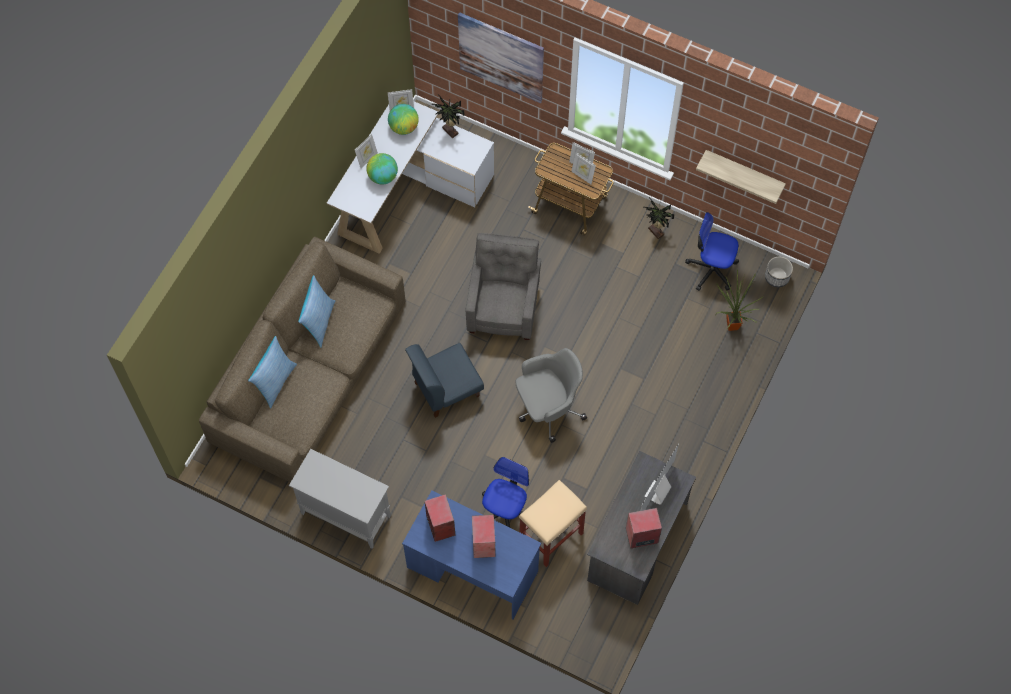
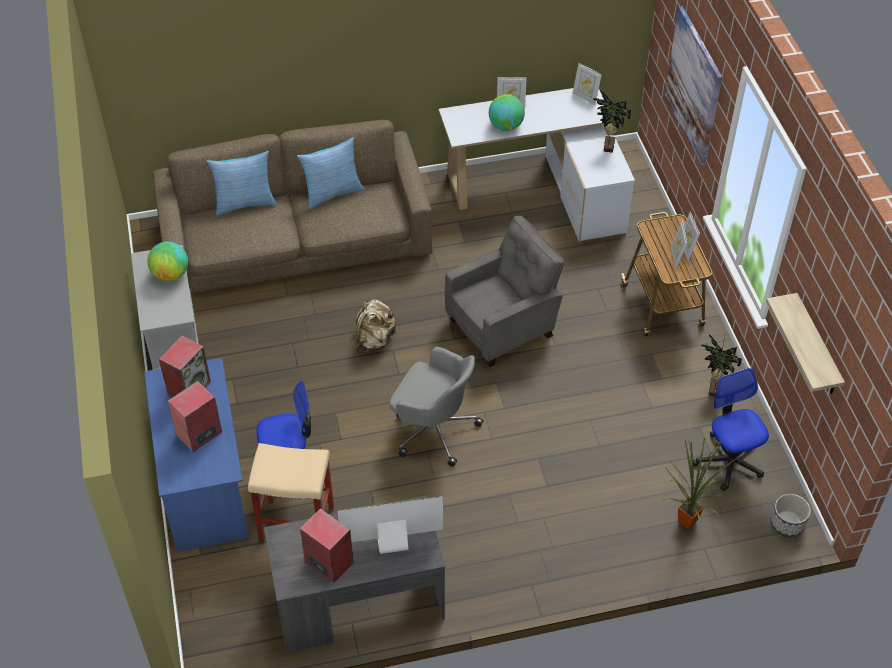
camera: 50 degrees right, 15 degrees down
globe [388,104,419,135] -> globe moved to [147,241,188,282]
blue chair [405,343,484,418] -> beige backpack [356,299,396,353]

